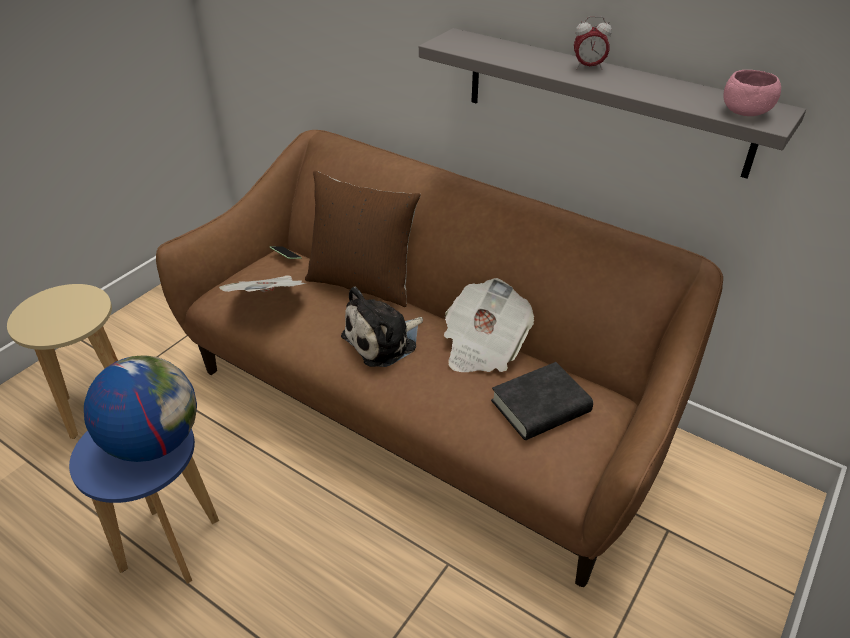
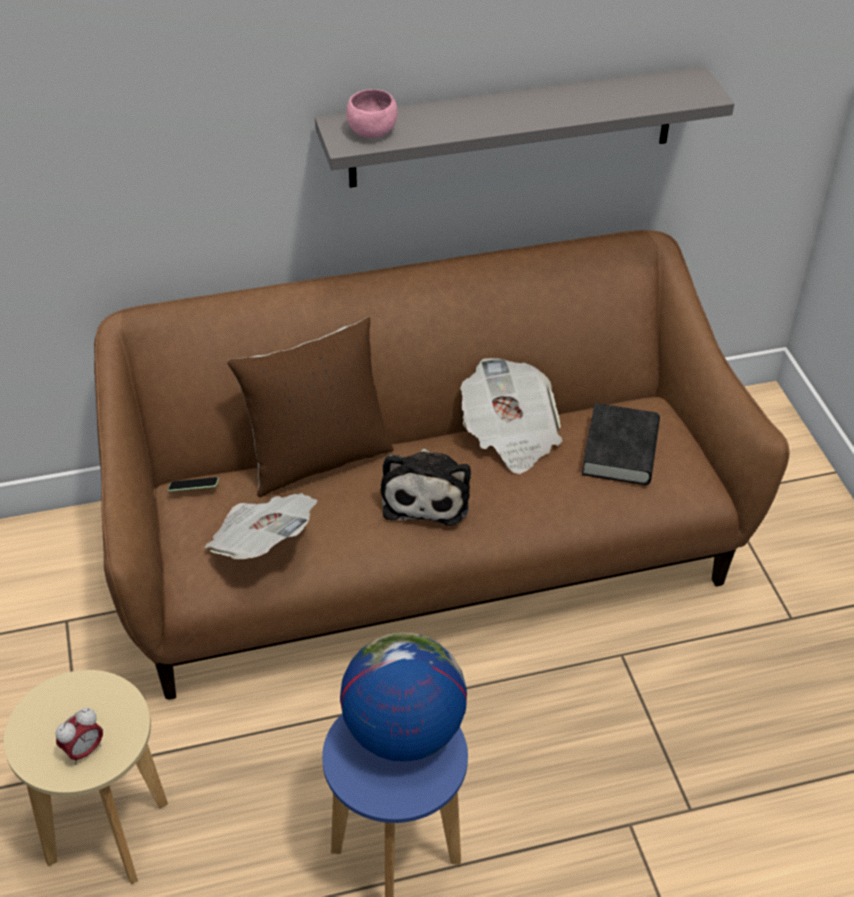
camera: 50 degrees left, 5 degrees up
alarm clock [574,16,612,70] -> alarm clock moved to [56,708,103,765]
pink bowl [723,70,781,116] -> pink bowl moved to [346,89,397,138]

